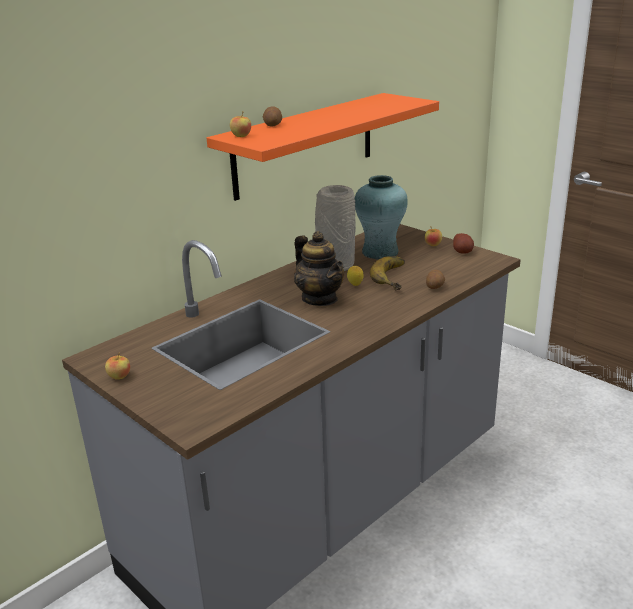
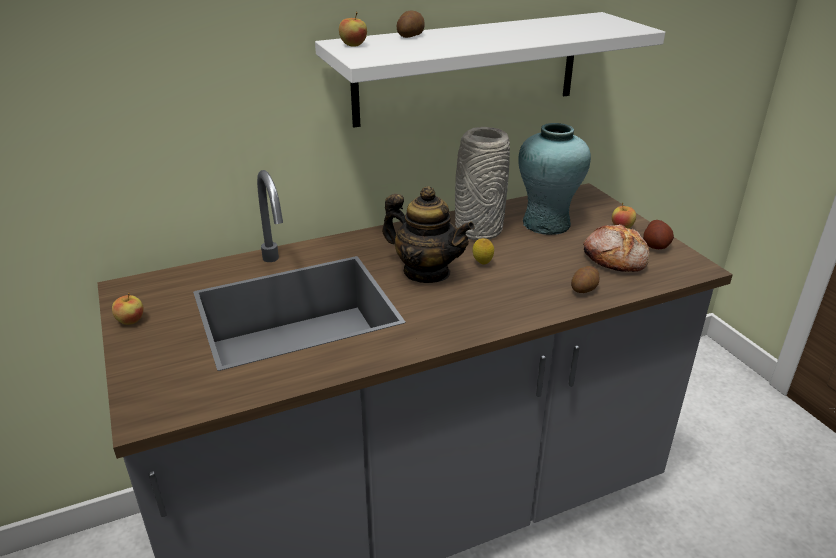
camera: 20 degrees right, 5 degrees up
orange shelf [207,93,439,201] -> white shelf [315,12,665,128]
teapot [294,231,344,306] -> teapot turned 45 degrees counterclockwise [382,186,475,283]
banana [370,256,405,290] -> none
none -> bread [583,225,650,272]

